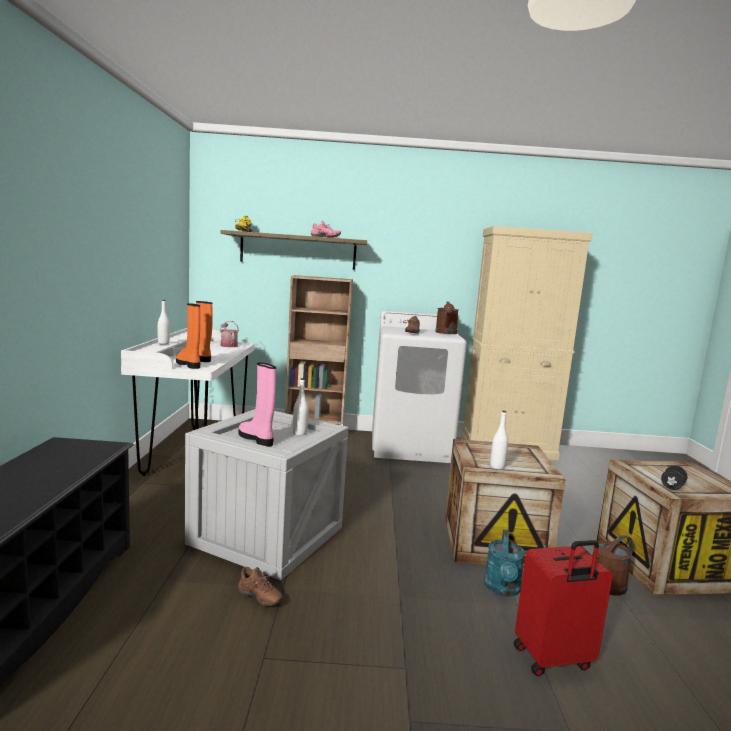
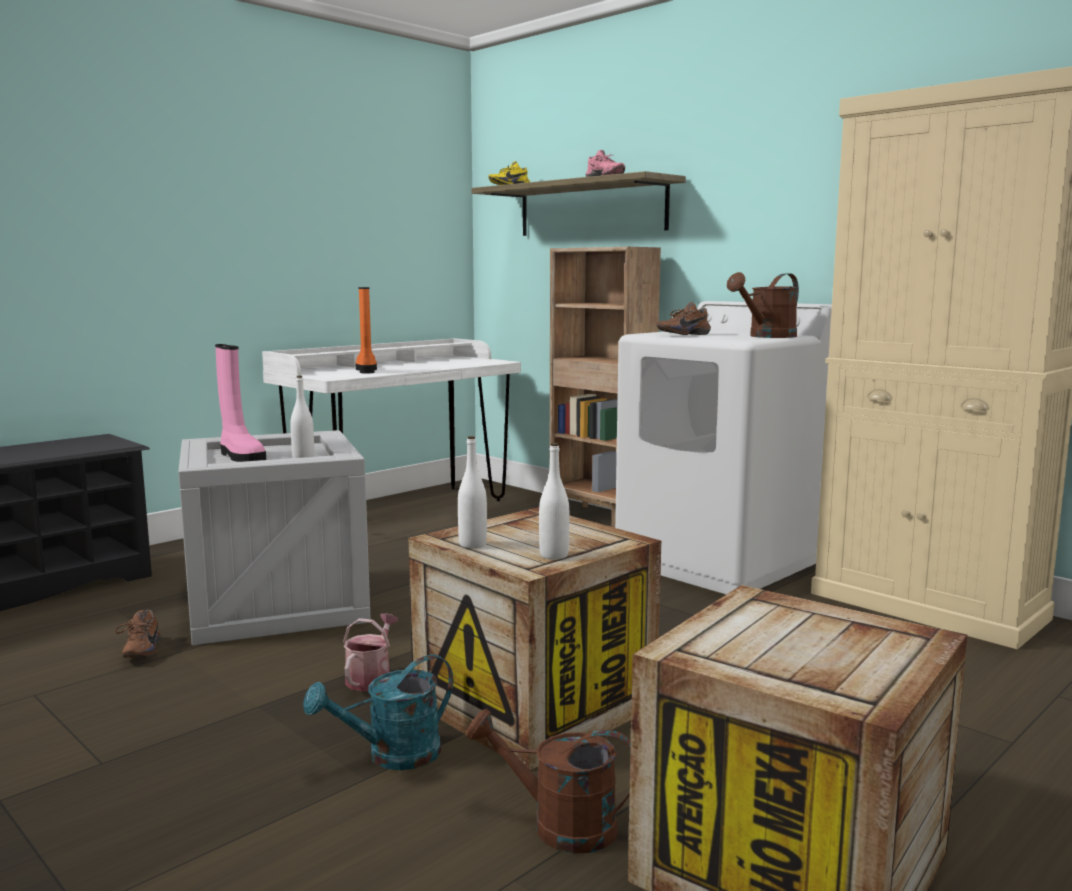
camera: 45 degrees right, 0 degrees up
white bottle [158,300,170,344] -> white bottle moved to [539,443,569,560]
orange boot [176,303,200,369] -> none
watering can [220,321,239,347] -> watering can moved to [343,614,398,691]
pink boot [238,362,276,447] -> pink boot turned 135 degrees clockwise [215,344,266,462]
red suitcase [514,540,613,676] -> none
black dumbbell [661,466,688,490] -> none

